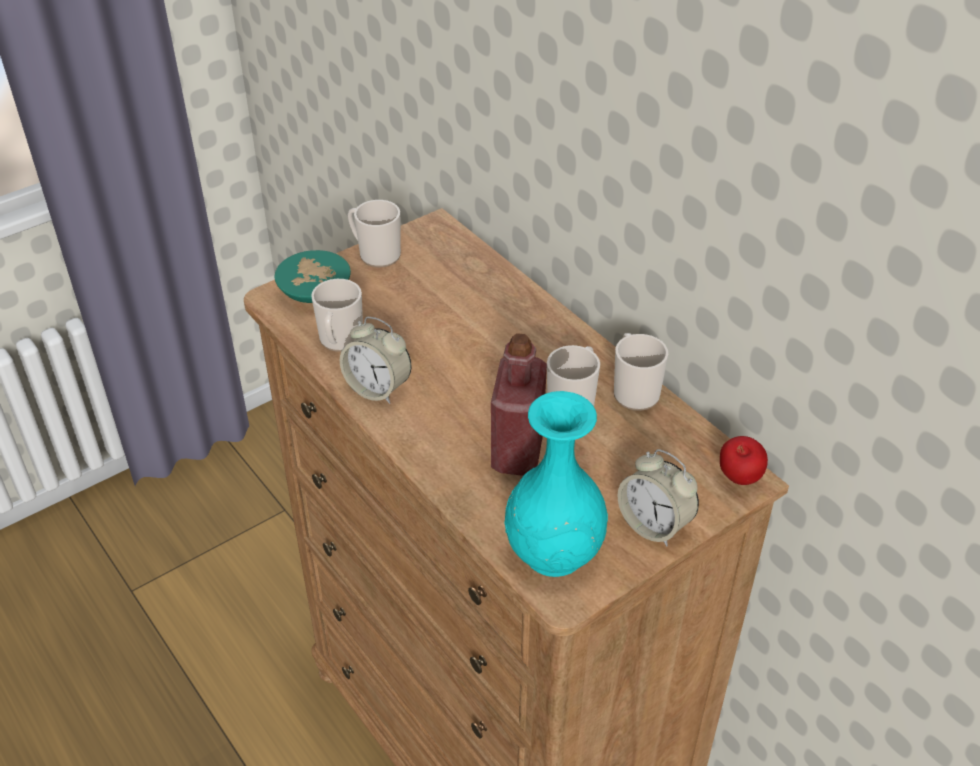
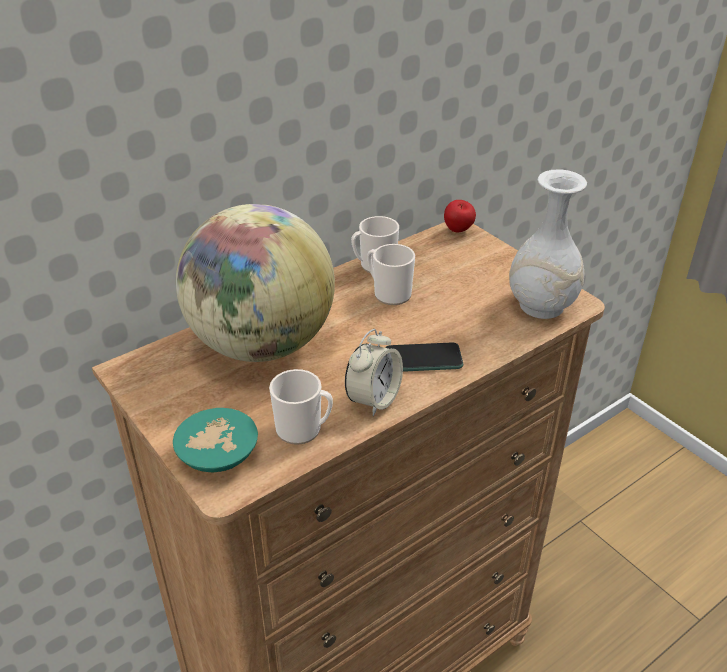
camera: 90 degrees left, 5 degrees down
mug [348,200,401,267] -> none
red bottle [491,333,547,476] -> none
turquoise vase [504,391,608,577] -> white vase [509,170,587,319]
alarm clock [618,449,699,546] -> none
none -> globe [176,204,335,362]
none -> phone [385,342,463,372]

